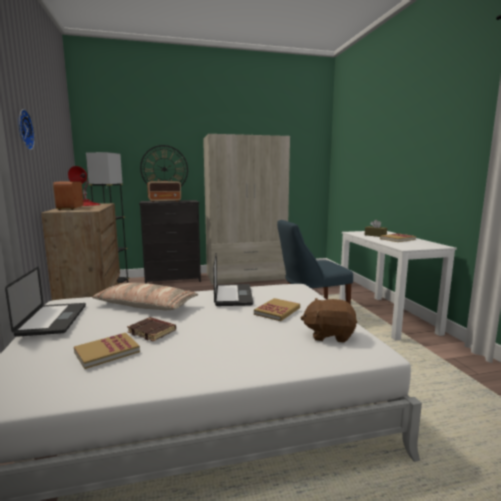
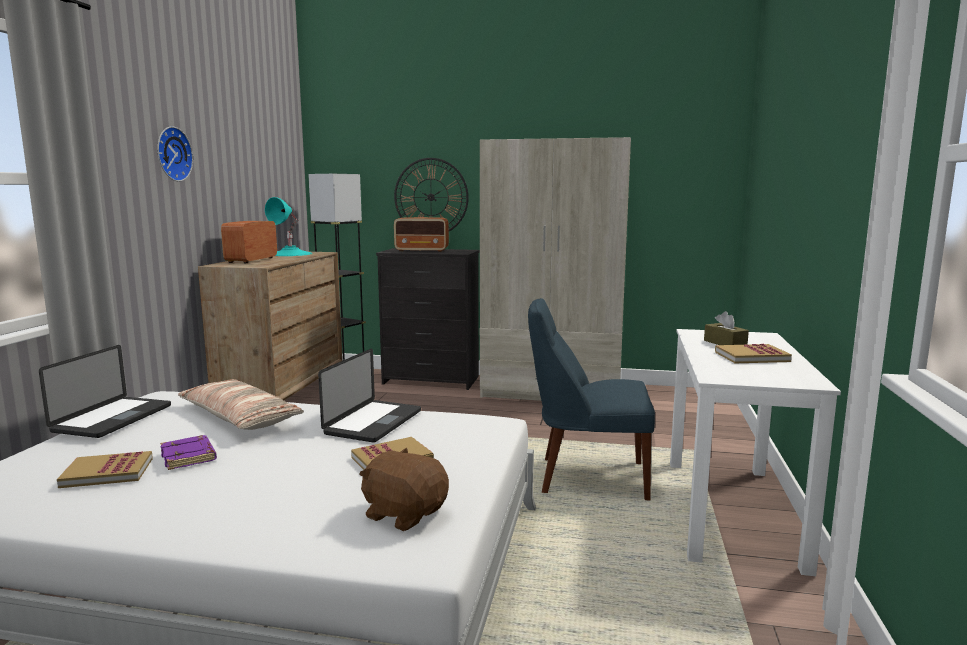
camera: 25 degrees right, 0 degrees up
red table lamp [68,166,101,206] -> turquoise table lamp [265,197,312,256]
brown book [127,317,176,341] -> purple book [160,435,217,470]

